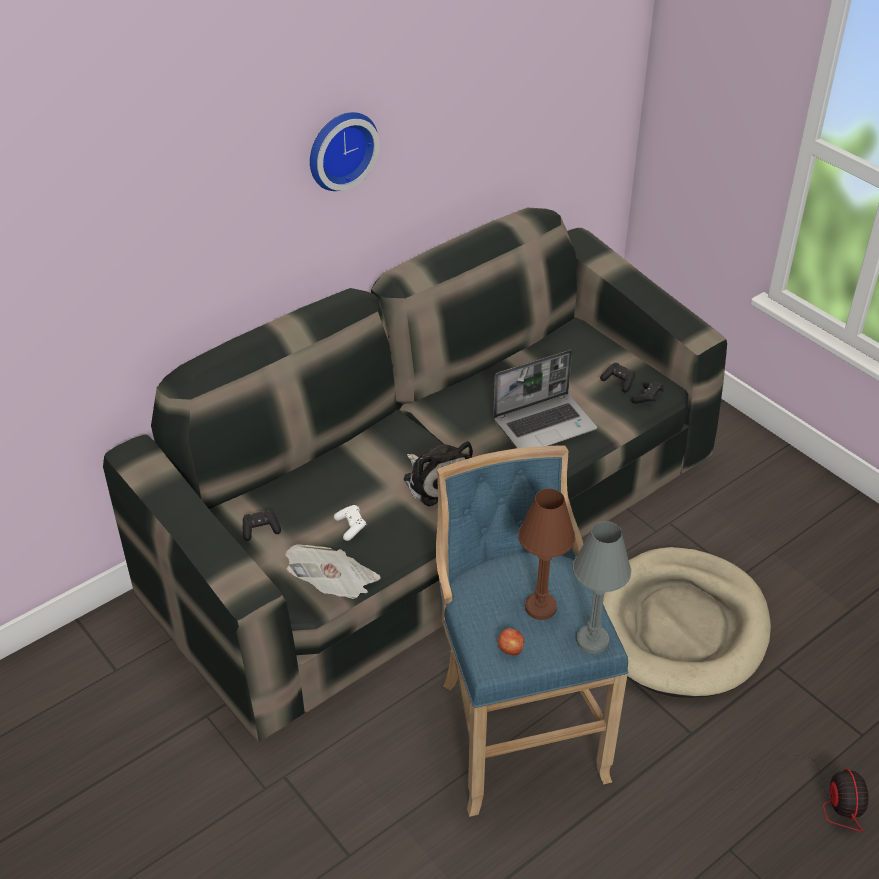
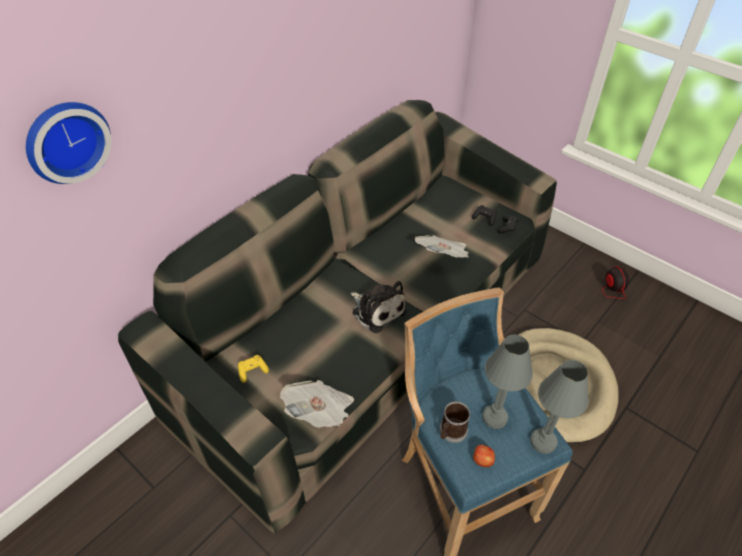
camera: 10 degrees left, 5 degrees up
black game controller [243,509,281,541] -> yellow game controller [238,355,269,383]
wall clock [310,112,380,191] -> wall clock moved to [26,102,111,184]
white game controller [334,505,367,541] -> none
laptop [493,350,597,448] -> newspaper [415,235,469,257]
brown table lamp [518,488,575,620] -> grey table lamp [482,335,533,429]
fan [726,755,869,832] -> fan moved to [552,266,629,299]
none -> mug [440,401,470,443]

